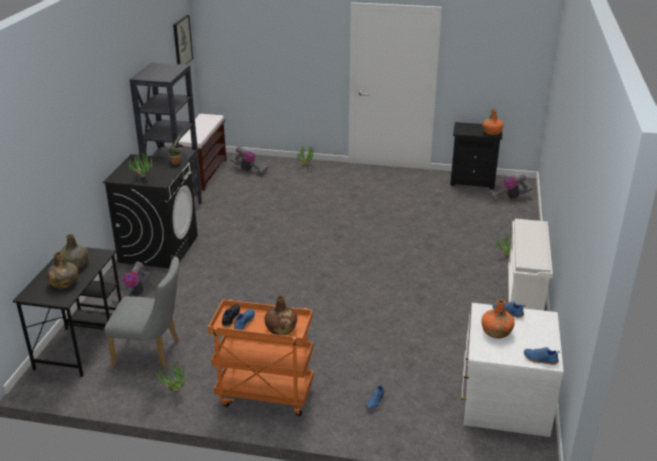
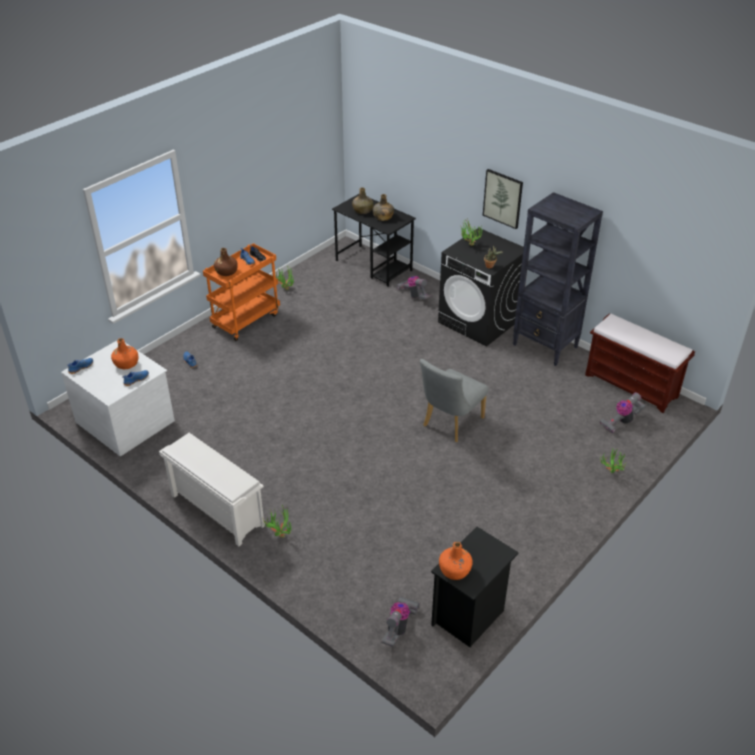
camera: 120 degrees right, 10 degrees up
grey chair [104,257,179,369] -> grey chair moved to [420,359,489,442]
picture [173,15,193,65] -> picture moved to [483,169,523,229]

